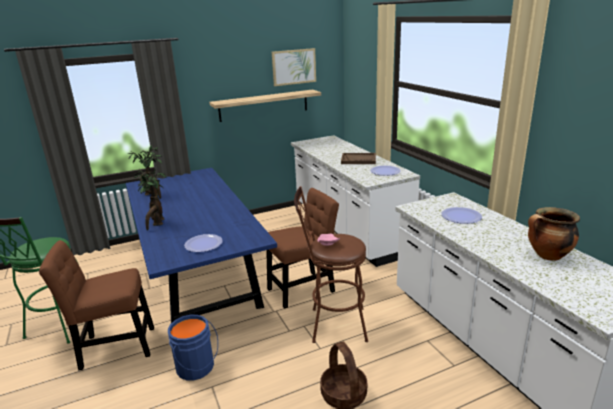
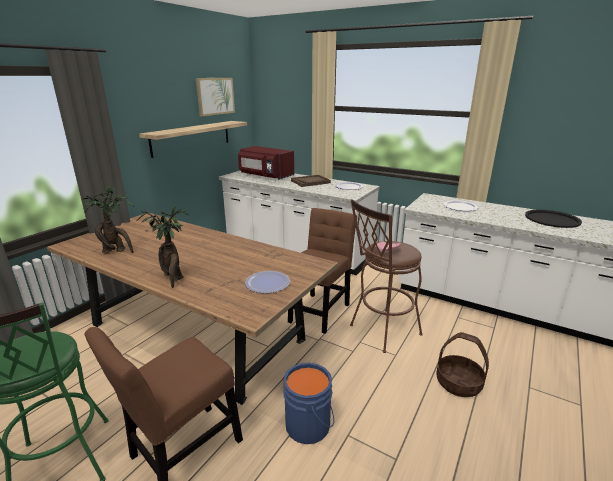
camera: 35 degrees left, 0 degrees up
blue dining table [126,168,277,323] -> brown dining table [47,213,338,405]
cooking pot [528,207,580,261] -> black tray [525,210,582,228]
none -> red microwave [238,146,294,180]

